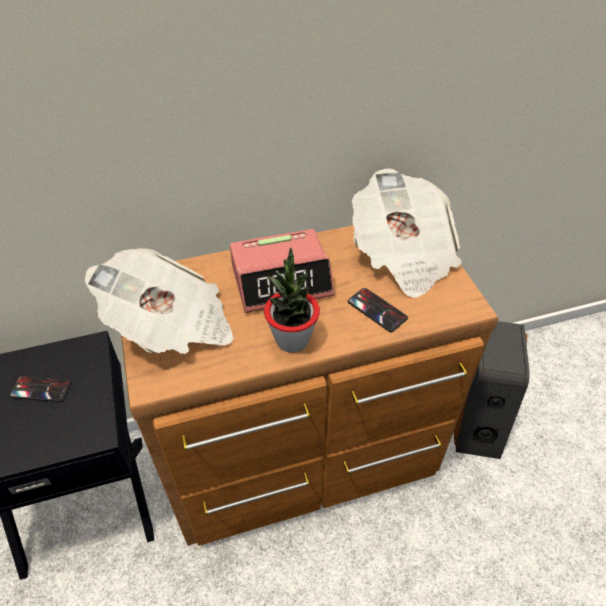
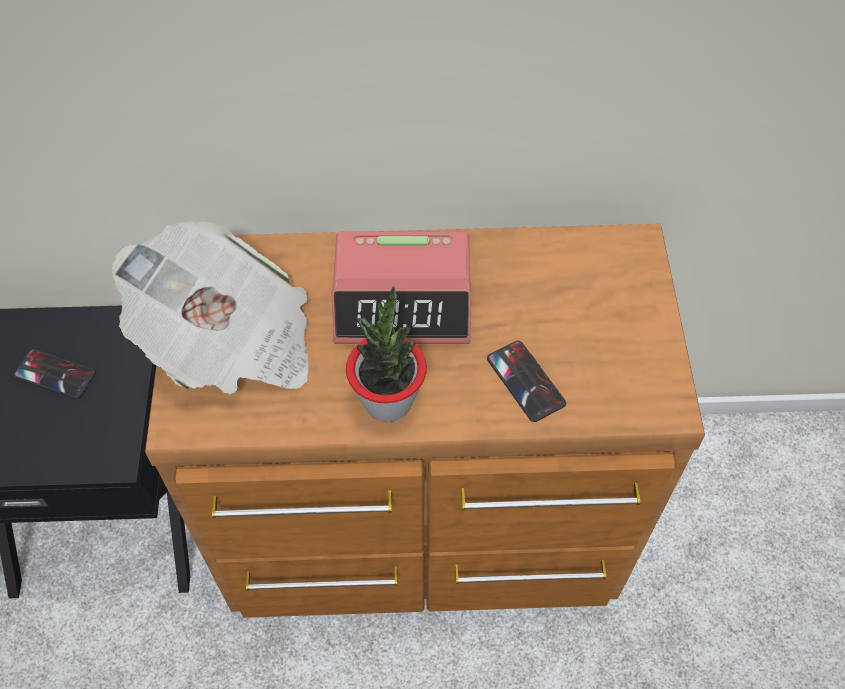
camera: 15 degrees right, 10 degrees up
newspaper [352,168,462,298] -> none
speaker [454,321,530,459] -> none

